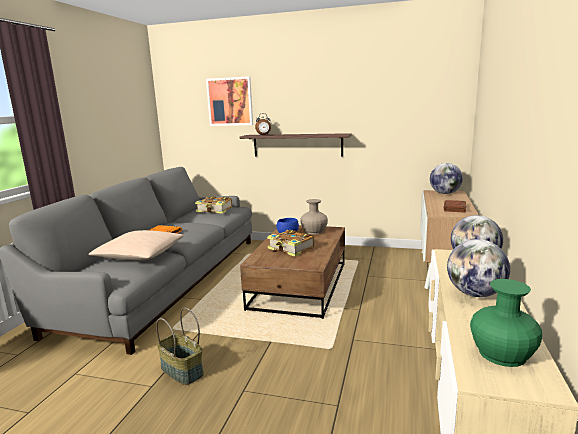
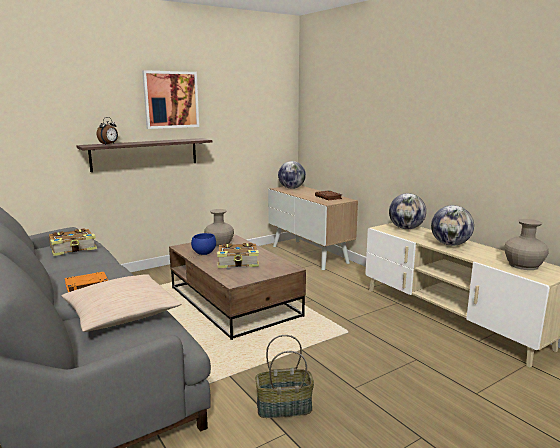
camera: 50 degrees left, 0 degrees up
picture [206,76,253,126] -> picture moved to [142,70,199,129]
green vase [470,279,542,367] -> beige vase [504,219,549,270]

